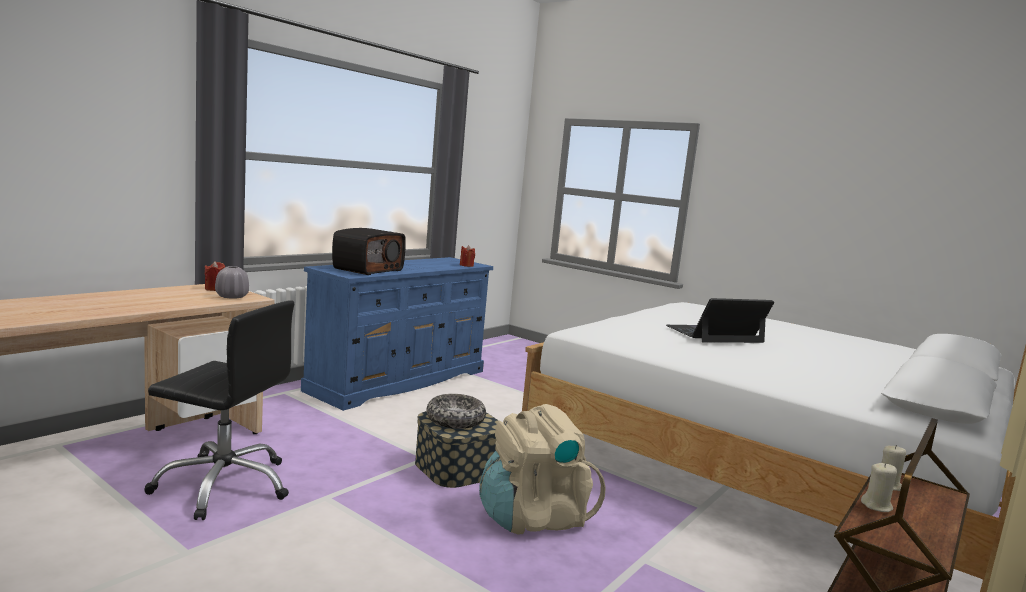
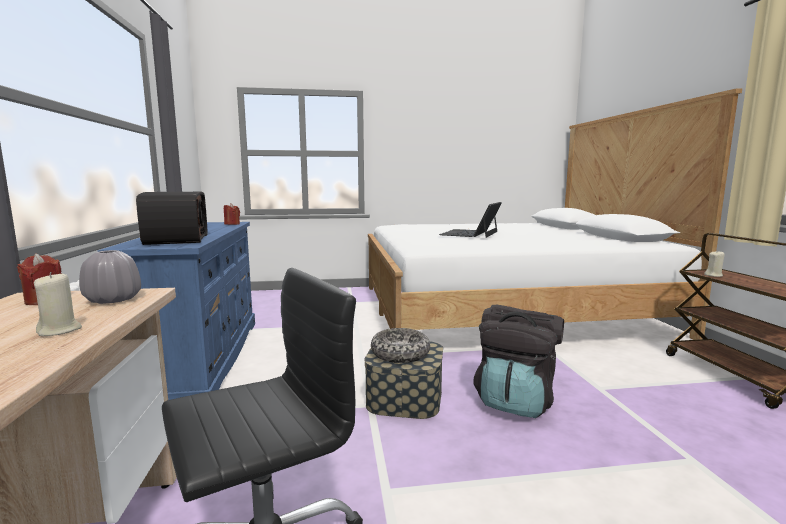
camera: 45 degrees left, 0 degrees up
beige backpack [479,404,606,535] -> black backpack [474,305,564,418]
beige candle [861,463,897,512] -> beige candle moved to [34,272,82,336]

